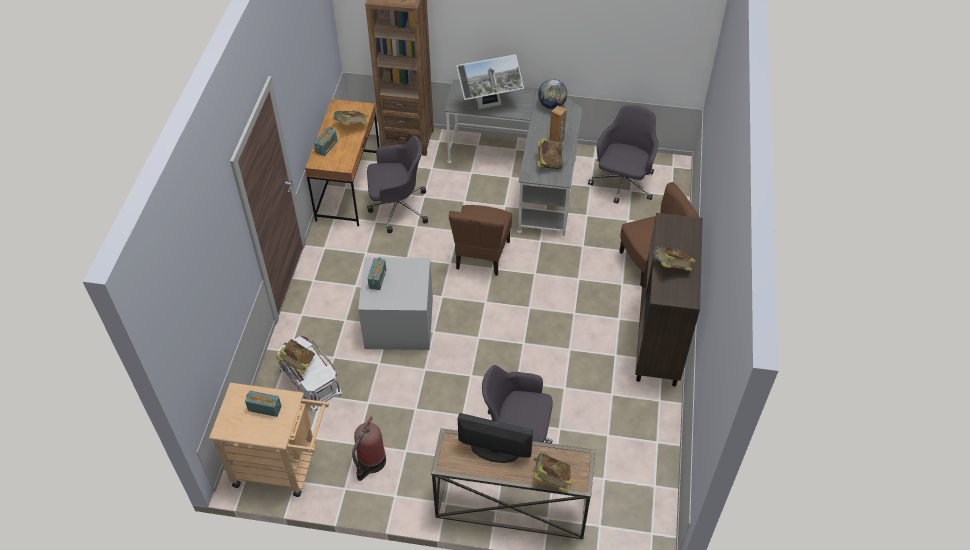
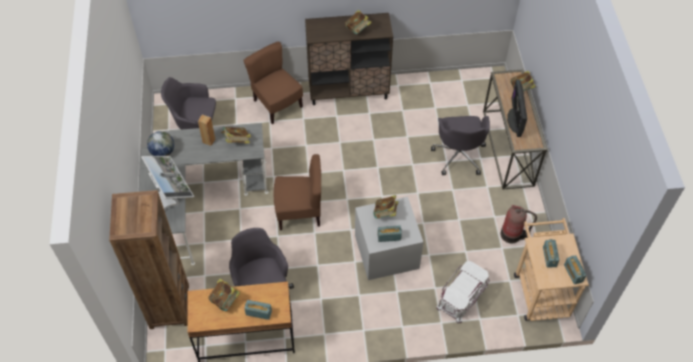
camera: 105 degrees left, 5 degrees up
book [276,339,315,375] -> book moved to [373,195,398,219]
none -> radio [564,255,587,285]

